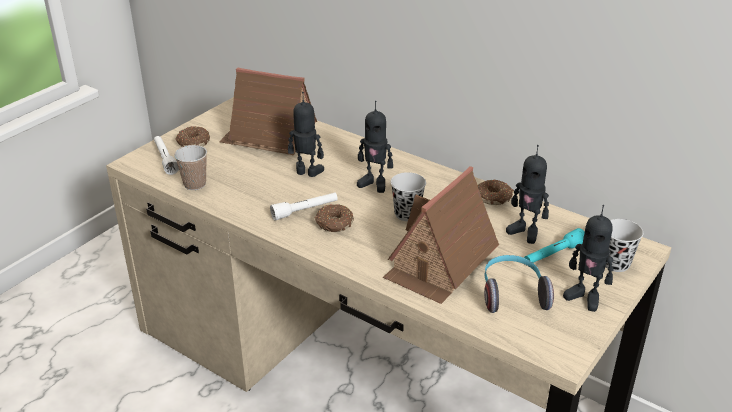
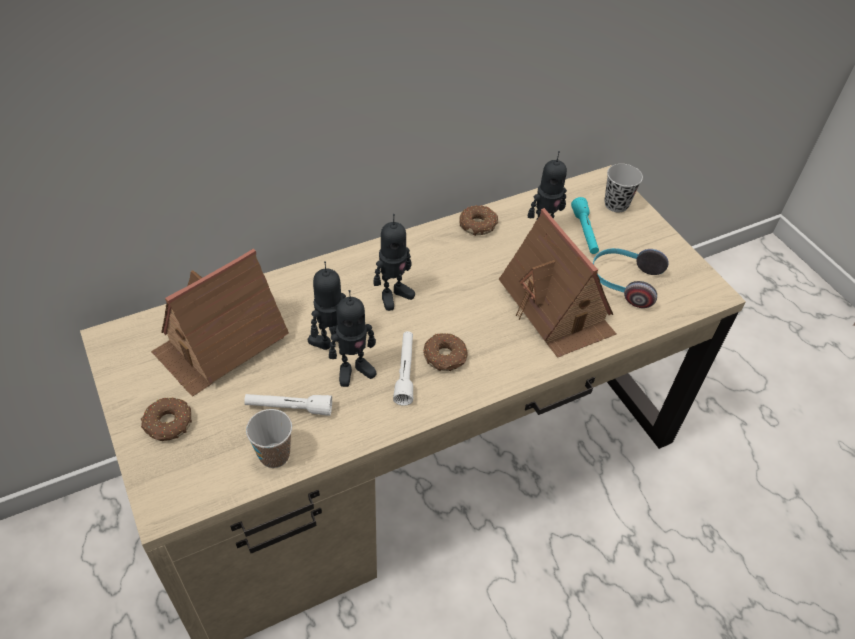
camera: 65 degrees left, 15 degrees up
white flashlight [154,136,179,175] -> white flashlight moved to [244,394,332,416]
black cup [391,172,426,221] -> none
toy robot [563,205,614,312] -> toy robot moved to [329,290,376,387]

